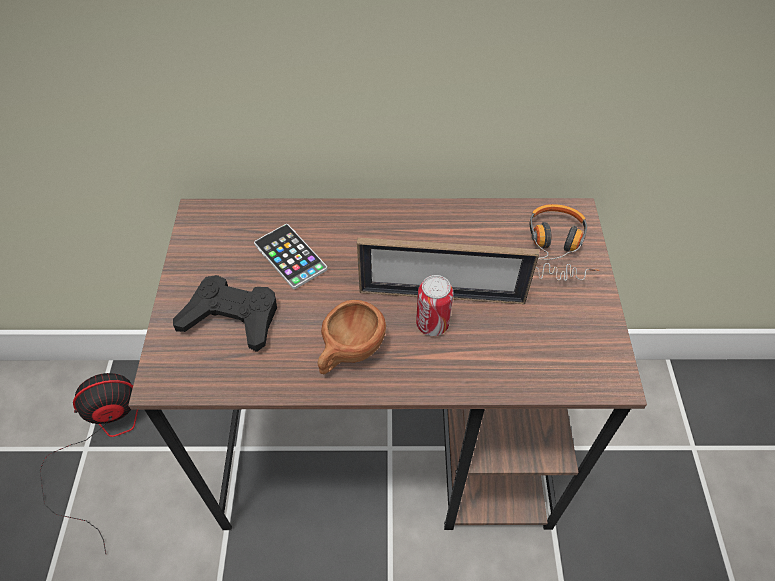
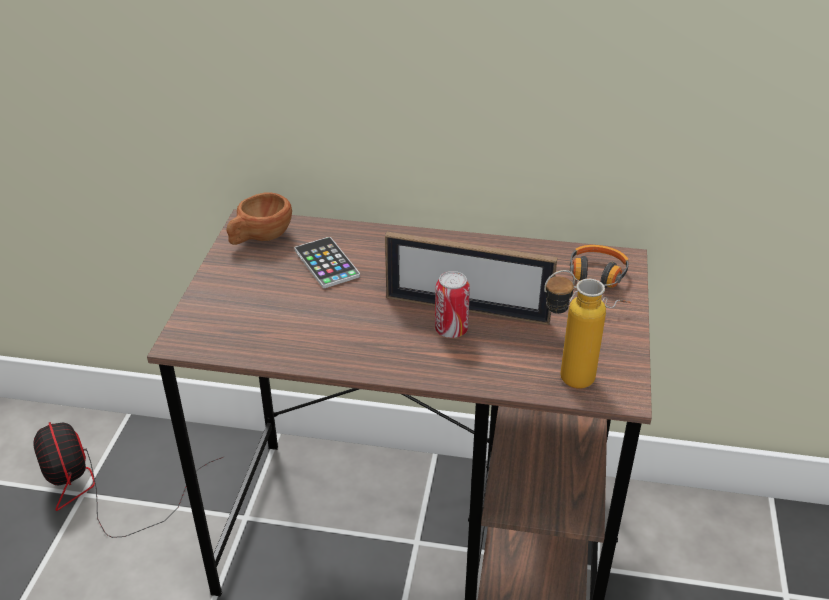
camera: 10 degrees right, 15 degrees down
fan [40,373,138,554] -> fan turned 105 degrees counterclockwise [33,422,223,538]
black game controller [173,275,277,352] -> none
brown cup [317,300,386,375] -> brown cup moved to [226,192,292,245]
none -> bottle [544,270,606,389]

